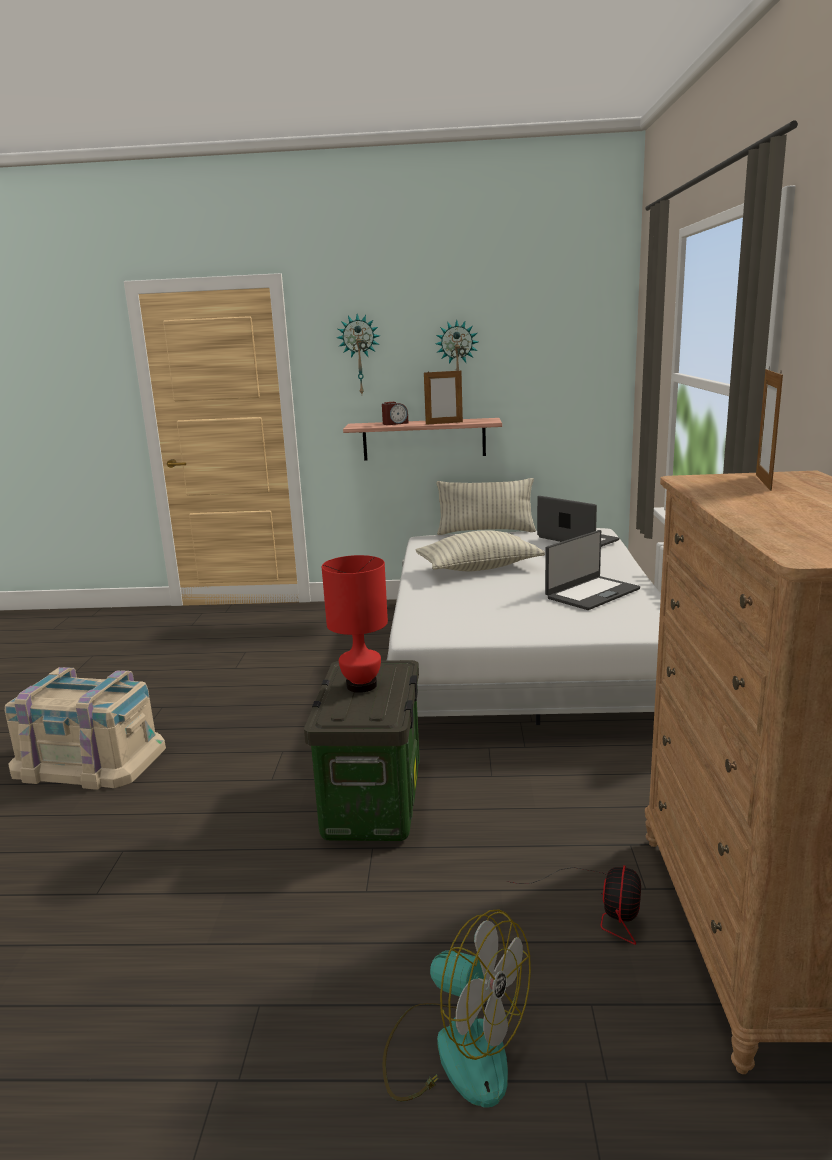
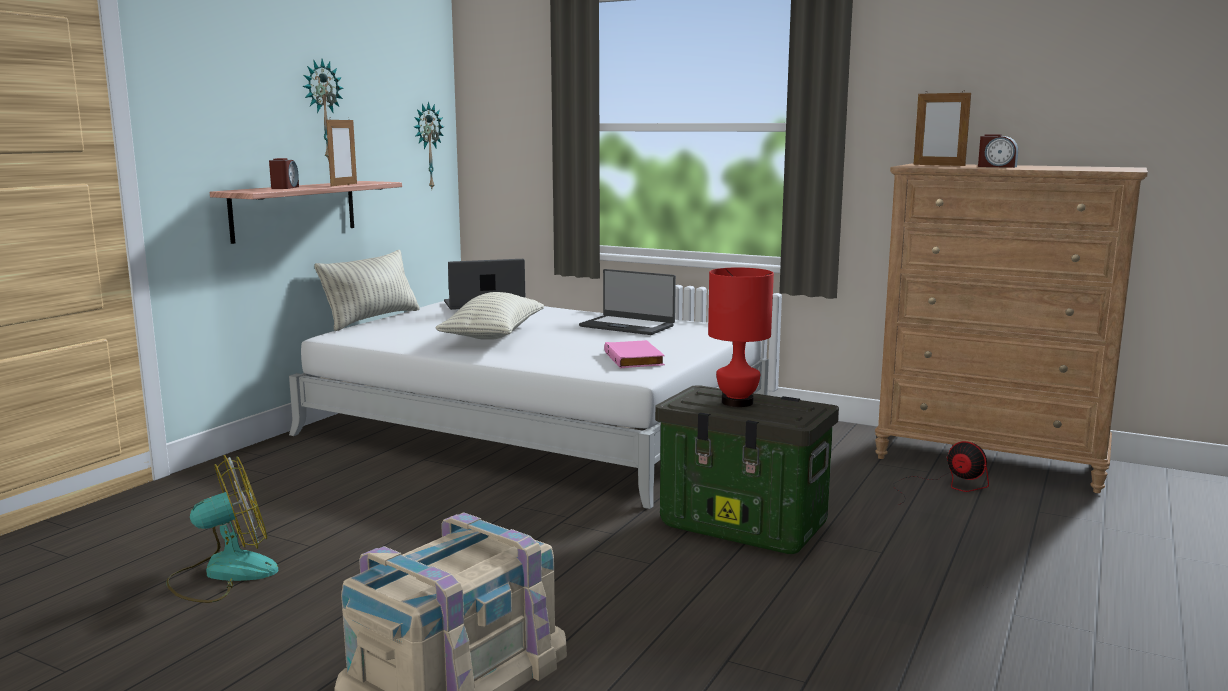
camera: 65 degrees left, 5 degrees down
wall clock [337,314,380,394] -> wall clock moved to [414,102,444,188]
fan [382,909,531,1108] -> fan moved to [166,455,278,603]
laptop [545,530,640,610] -> laptop turned 135 degrees clockwise [579,269,676,335]
none -> pink book [604,340,665,368]
none -> alarm clock [978,134,1018,168]

